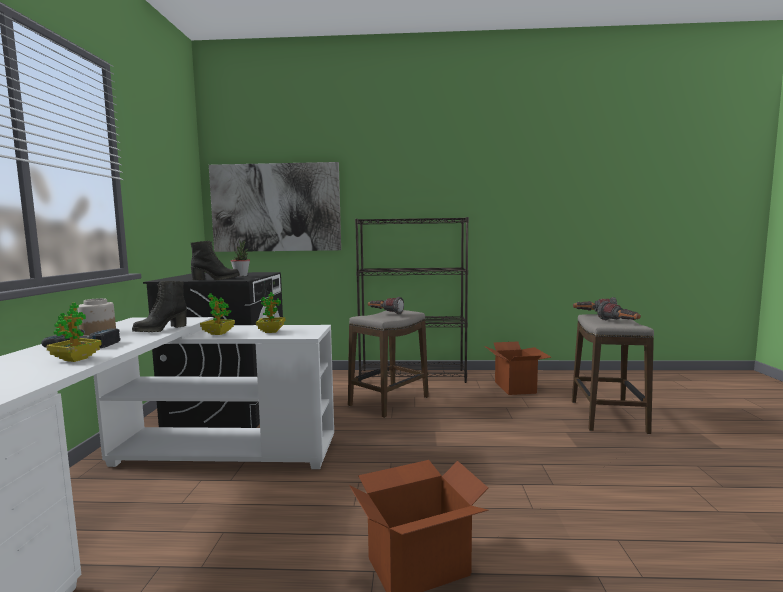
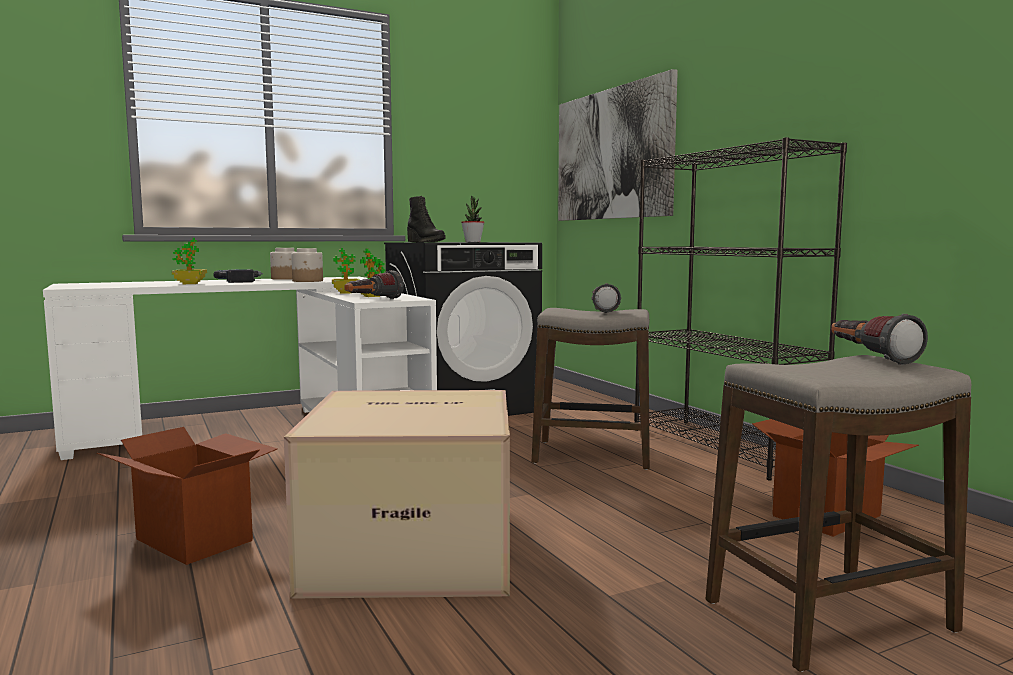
camera: 60 degrees right, 0 degrees up
black boot [132,281,187,332] -> jar [291,248,323,282]
flashlight [597,301,641,320] -> flashlight moved to [344,270,404,299]
none -> cardboard box [284,390,510,599]

